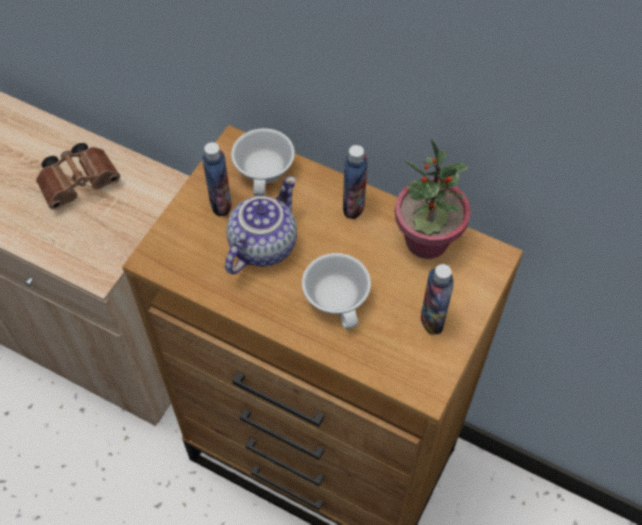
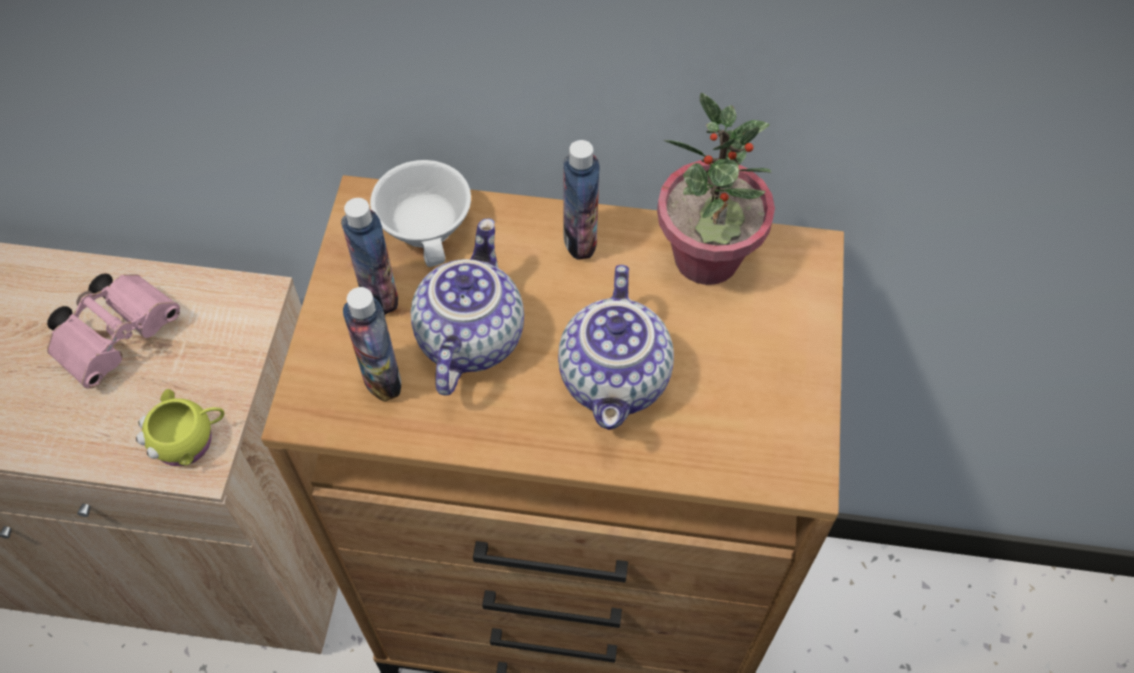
camera: 20 degrees left, 0 degrees up
brown binoculars [36,143,120,210] -> pink binoculars [47,273,180,389]
white cup [302,253,371,329] -> teapot [558,265,674,430]
bottle [421,264,454,335] -> bottle moved to [343,287,401,402]
none -> yellow mug [136,389,224,466]

